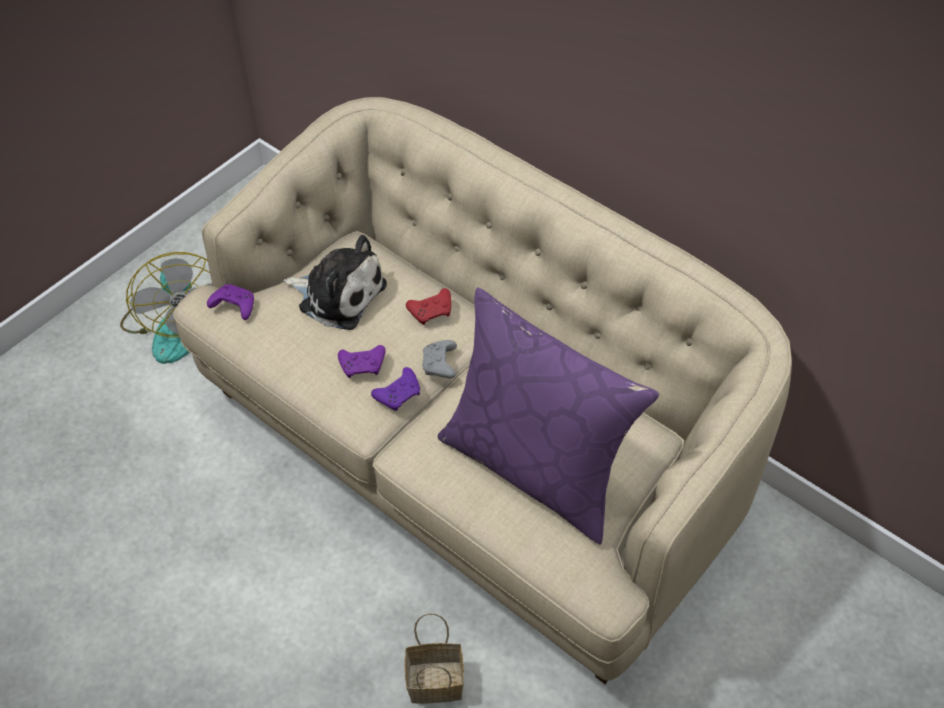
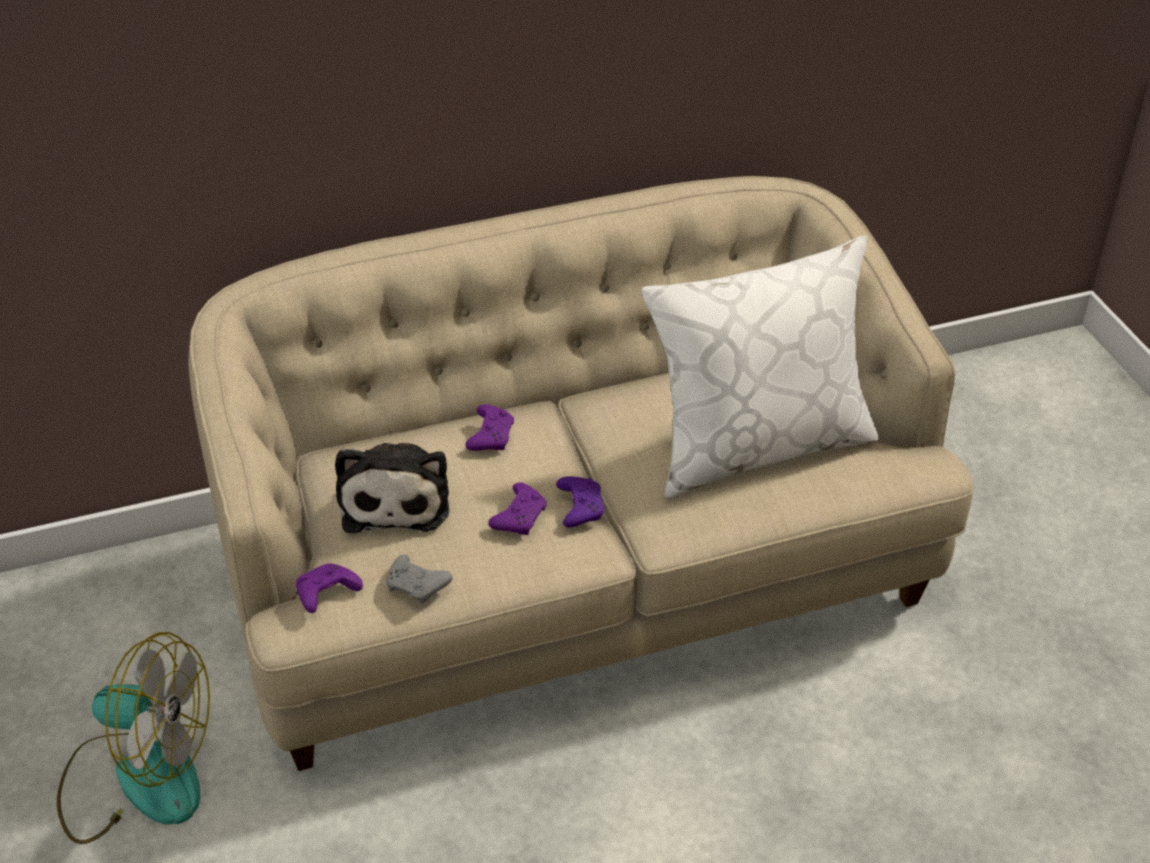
camera: 60 degrees left, 10 degrees down
plush toy [284,235,387,330] -> plush toy turned 120 degrees clockwise [335,443,449,533]
basket [405,613,464,704] -> none
red game controller [406,288,451,325] -> purple game controller [465,404,514,451]
grey game controller [422,340,457,378] -> grey game controller moved to [386,555,452,604]
purple pillow [437,288,659,545] -> white pillow [641,236,879,498]

